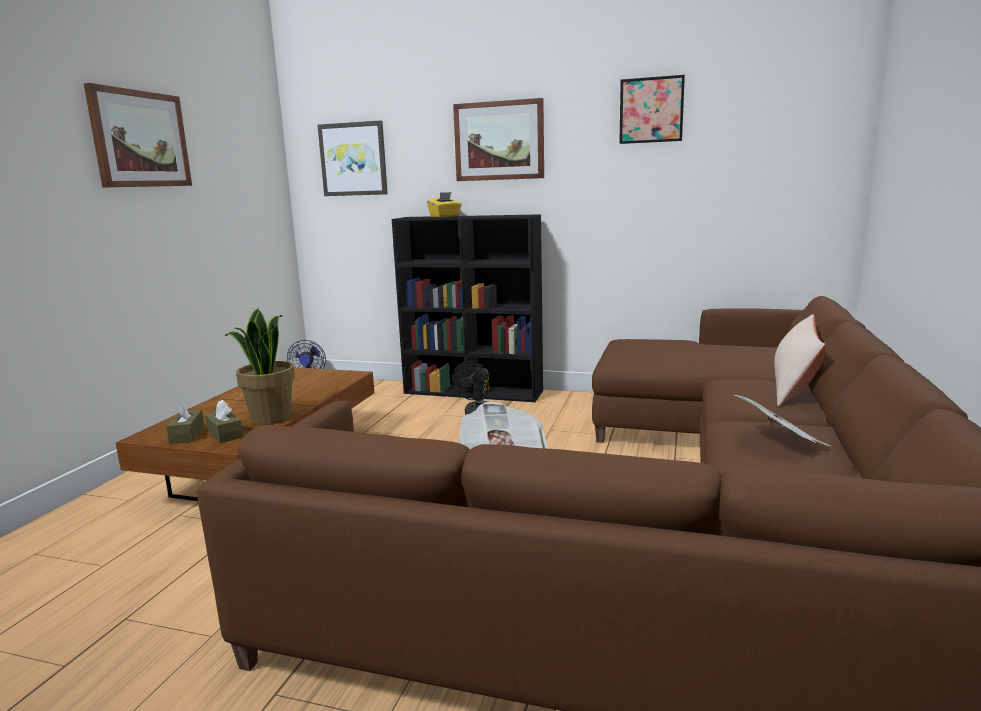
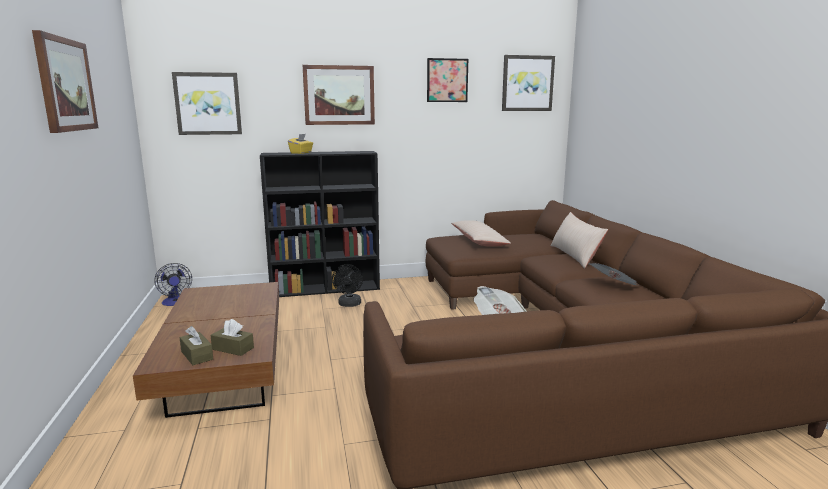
camera: 30 degrees left, 0 degrees up
potted plant [225,308,295,425] -> none
none -> beige pillow [451,220,511,246]
none -> picture [502,55,555,111]

